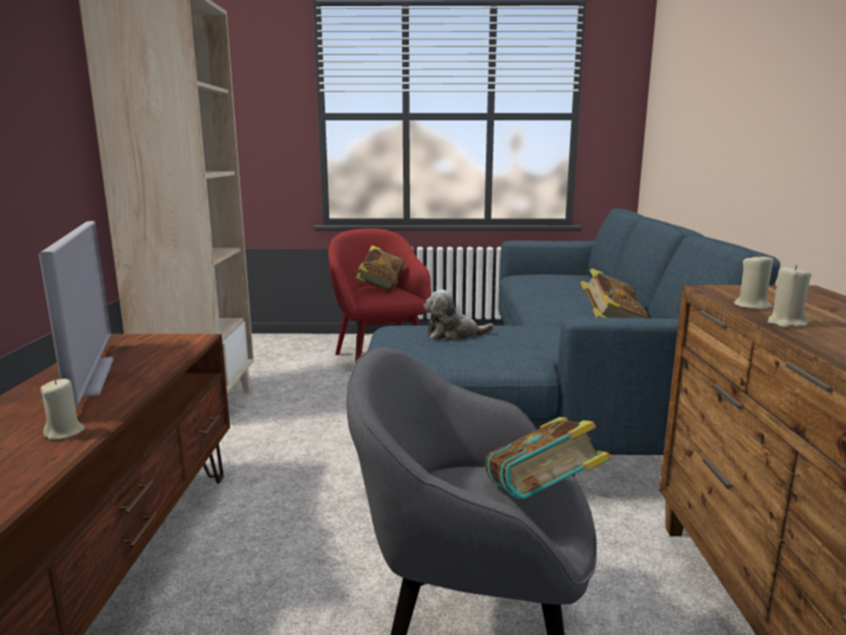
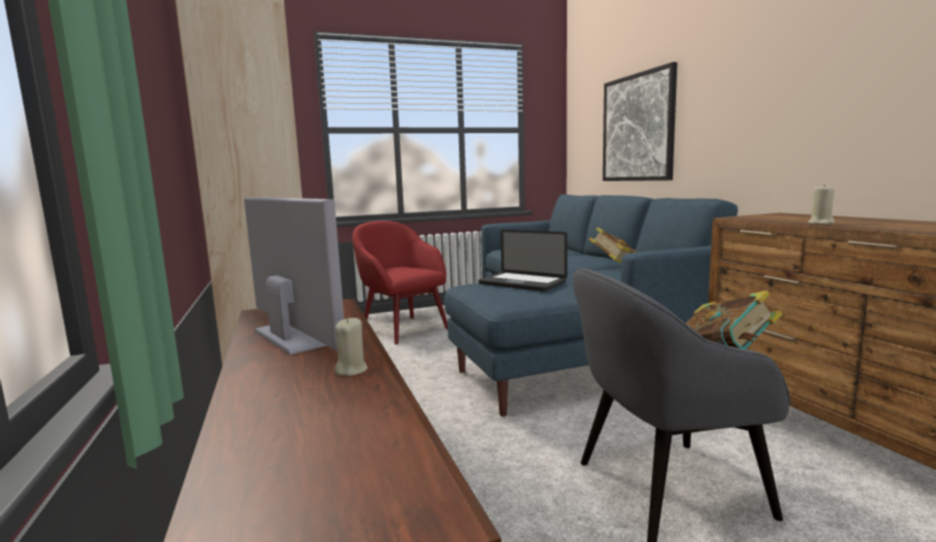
camera: 20 degrees left, 5 degrees down
book [355,245,404,291] -> none
plush toy [424,289,494,341] -> laptop [478,230,567,291]
beige candle [734,253,773,310] -> none
none -> picture [603,62,677,181]

